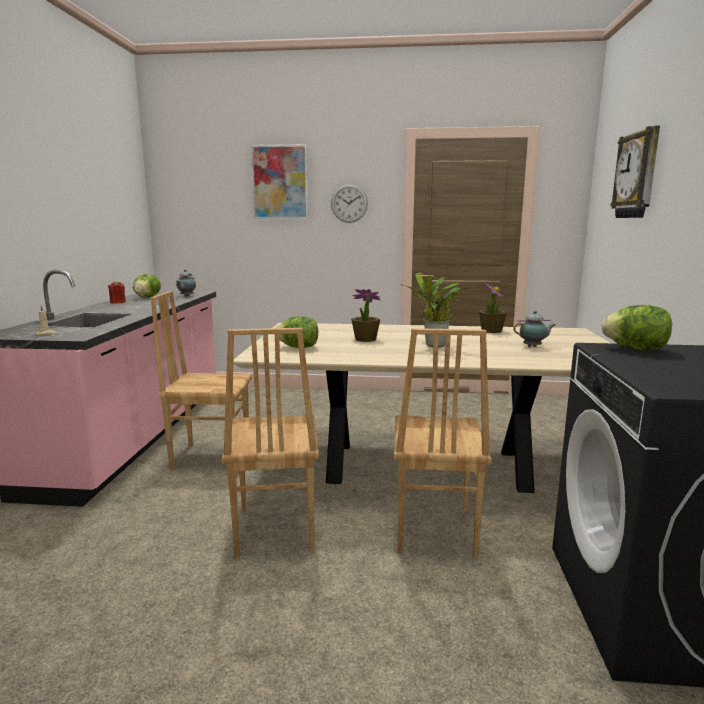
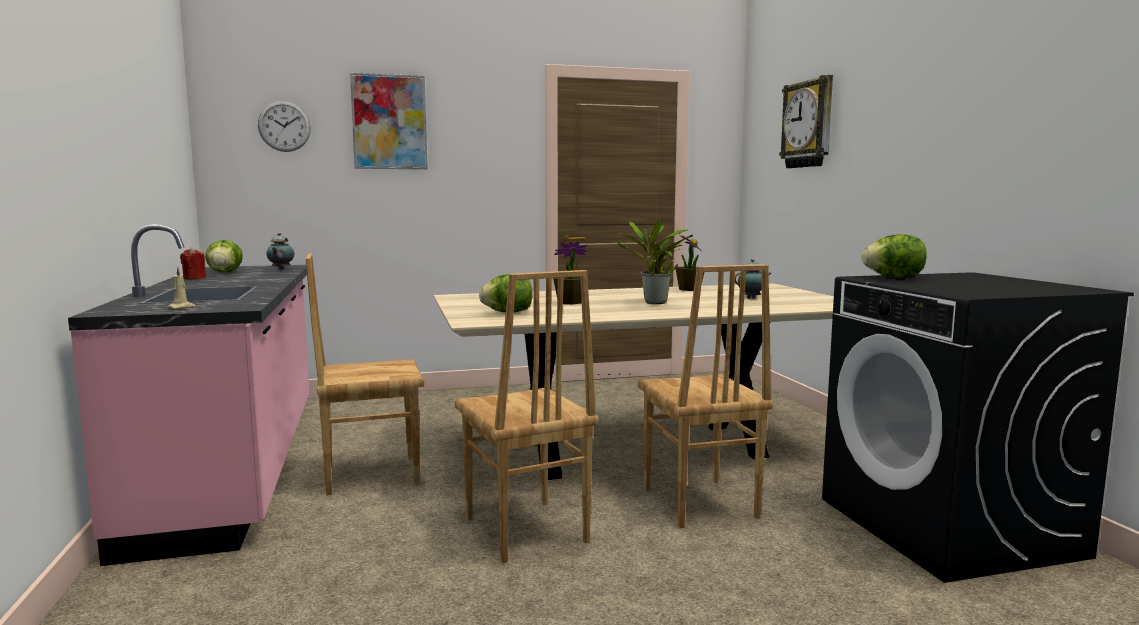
camera: 20 degrees left, 5 degrees down
wall clock [331,184,368,223] -> wall clock moved to [258,101,311,152]

